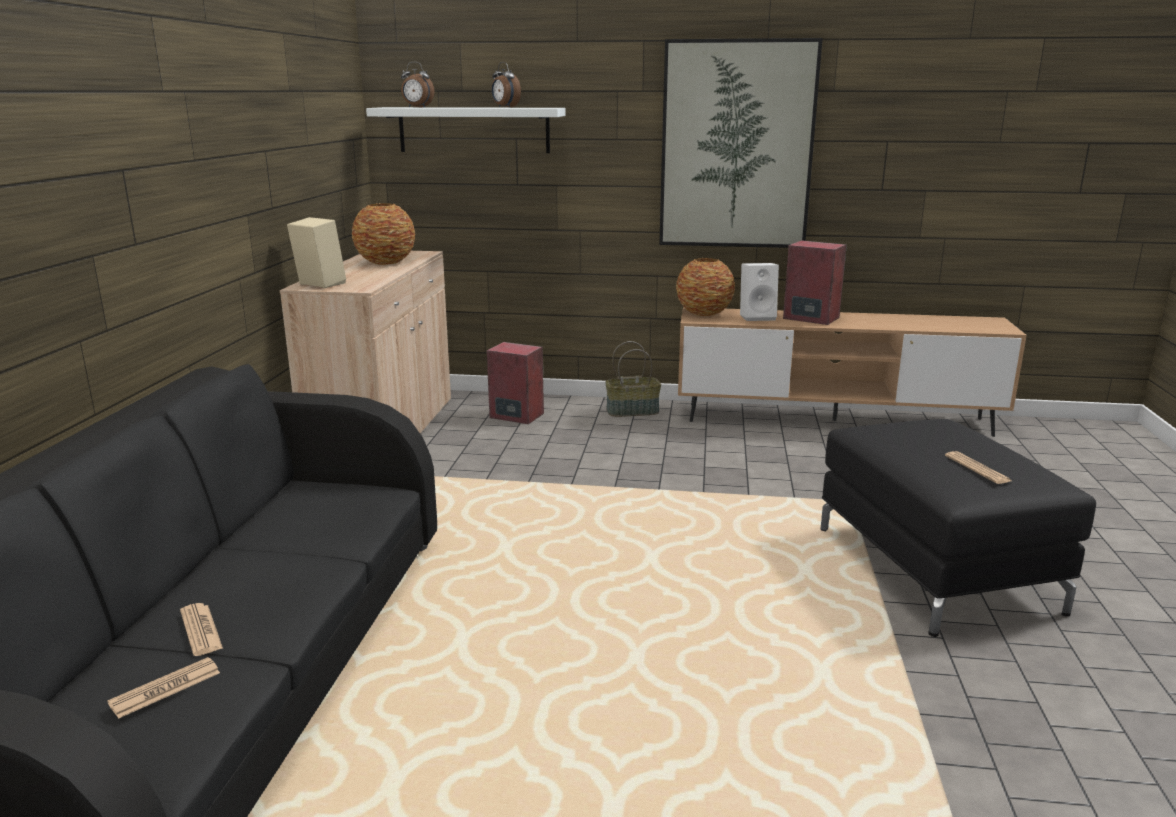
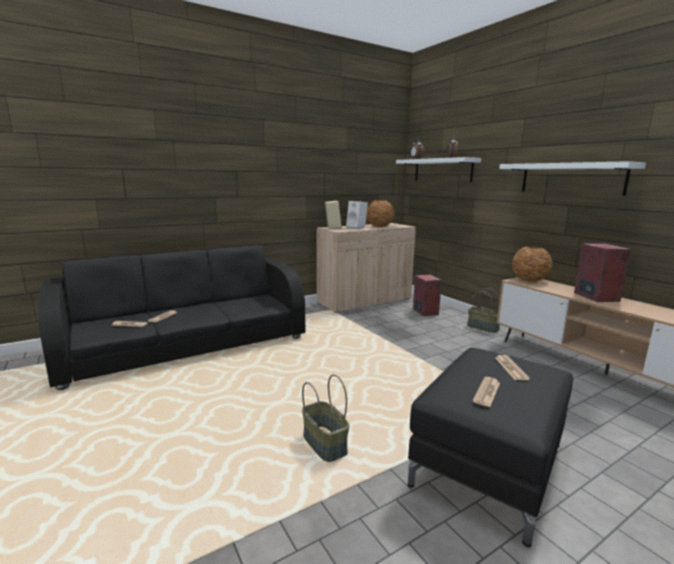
camera: 50 degrees right, 5 degrees down
picture [659,38,823,248] -> white shelf [499,161,646,196]
white speaker [740,263,779,321] -> white speaker moved to [346,201,368,229]
none -> basket [302,374,349,462]
none -> newspaper [495,355,530,380]

